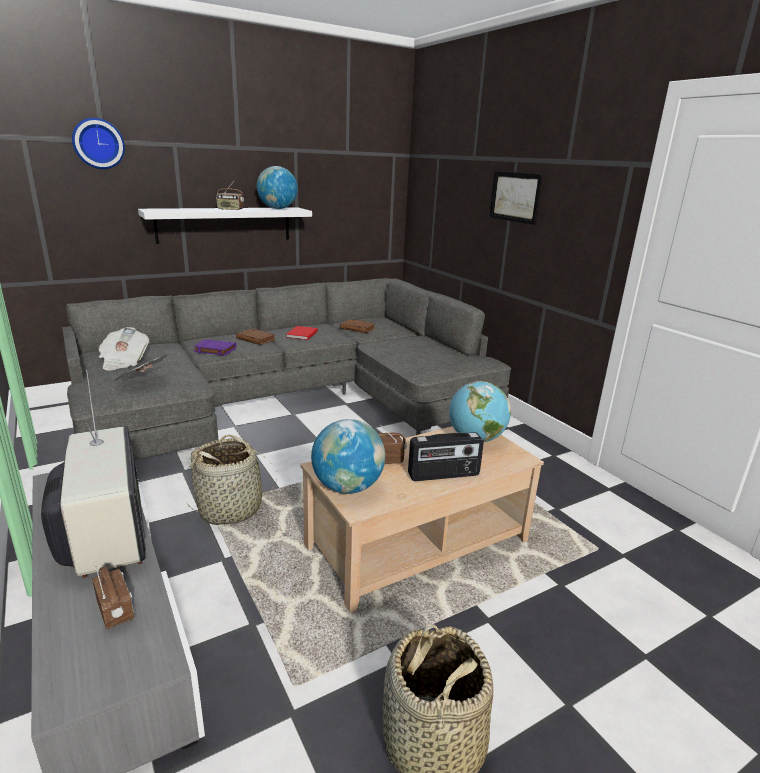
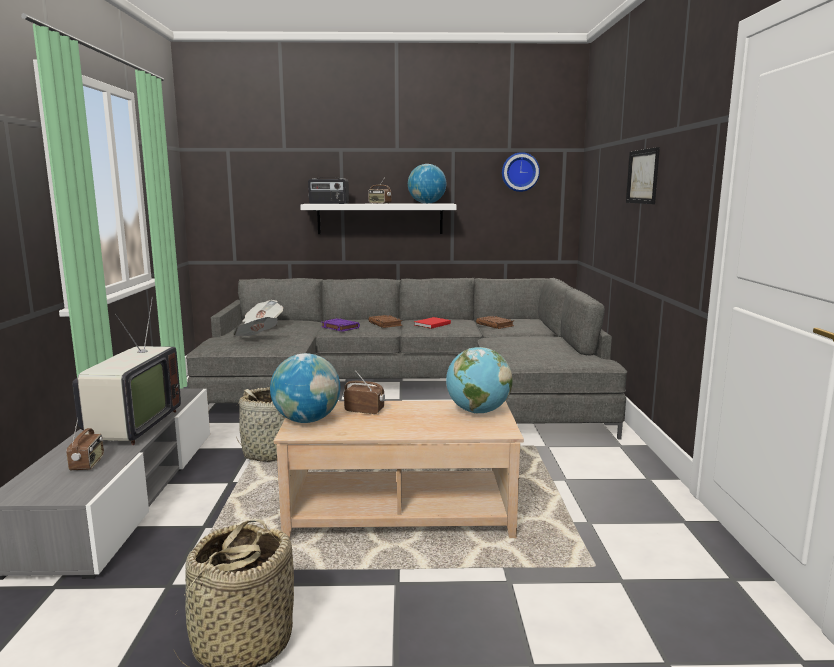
camera: 30 degrees right, 10 degrees down
wall clock [72,118,125,169] -> wall clock moved to [502,152,540,192]
radio [408,432,484,481] -> radio moved to [308,177,349,204]

